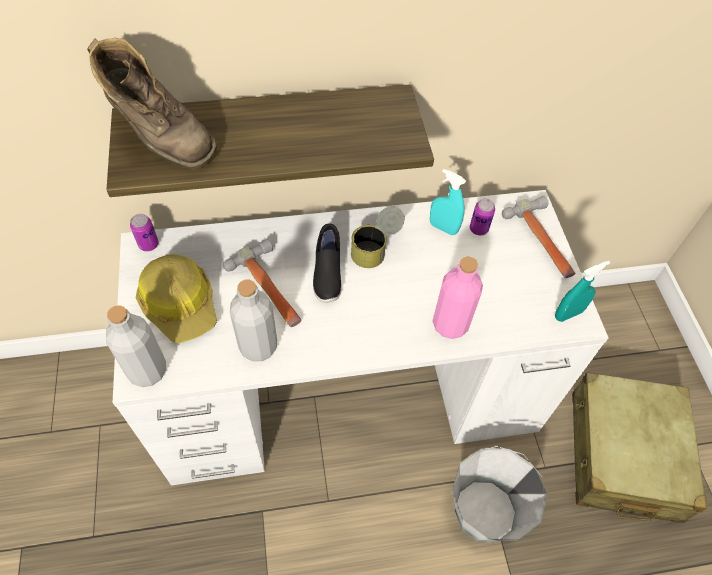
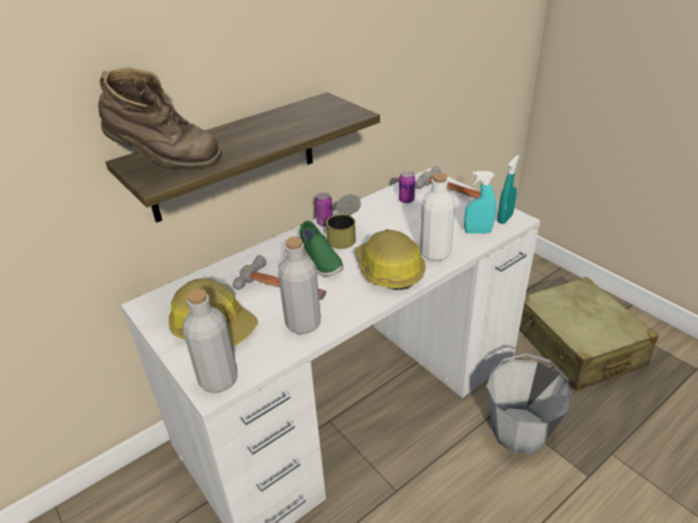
camera: 25 degrees left, 20 degrees down
can [130,214,159,251] -> can moved to [315,192,333,226]
black shoe [313,224,342,303] -> green shoe [300,221,344,276]
turquoise spray bottle [430,169,466,235] -> turquoise spray bottle moved to [464,171,496,234]
pink bottle [432,257,483,339] -> white bottle [420,173,455,261]
none -> hard hat [354,229,426,290]

